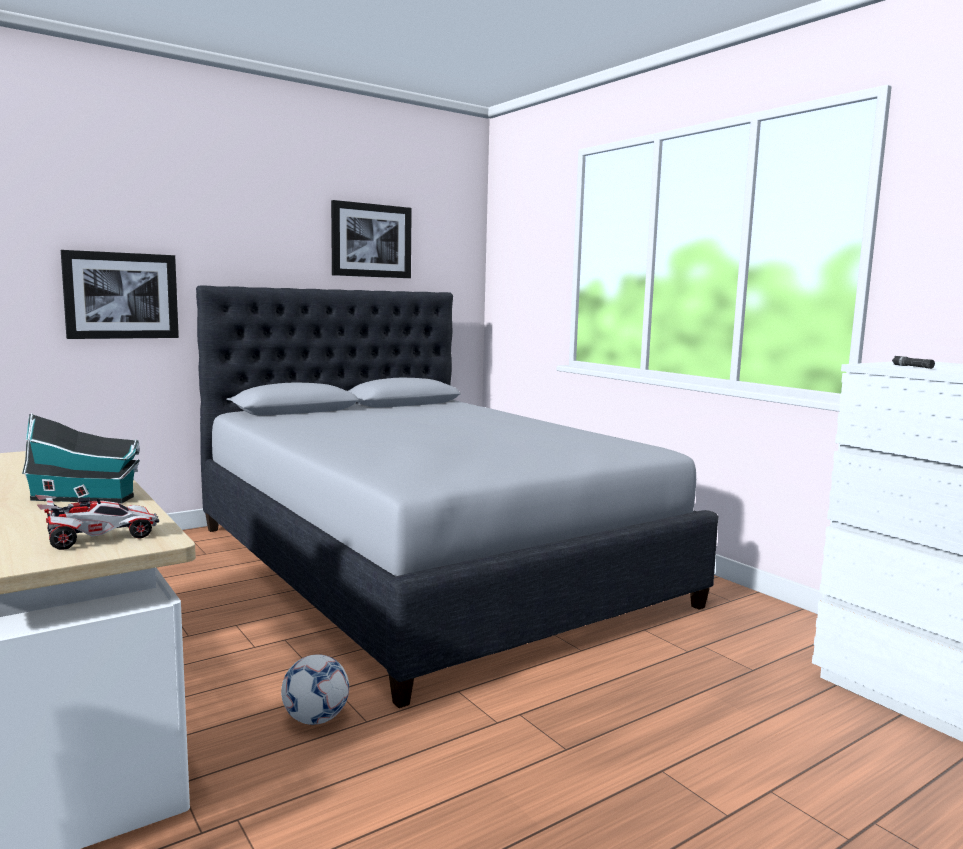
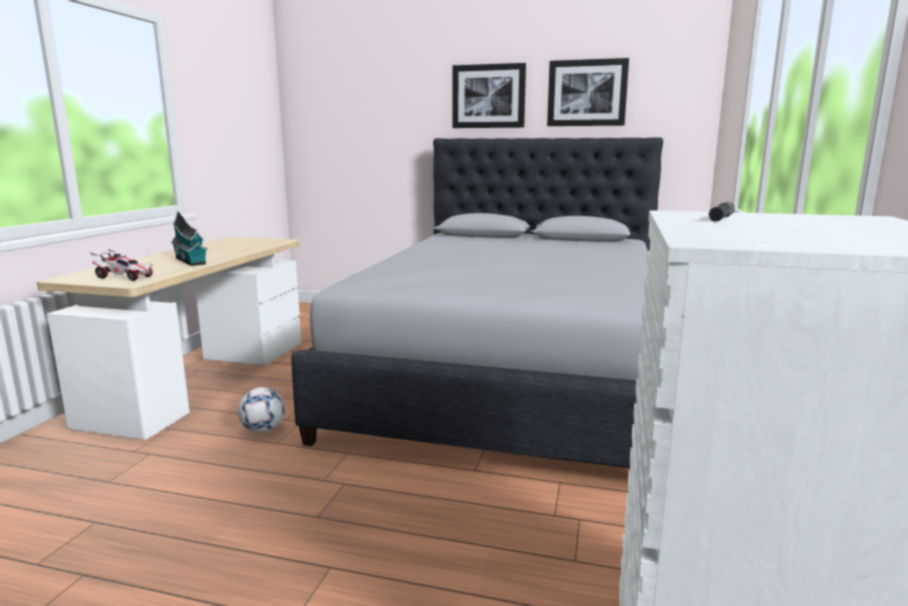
camera: 50 degrees right, 5 degrees up
picture [61,250,179,339] -> picture moved to [452,63,526,128]

